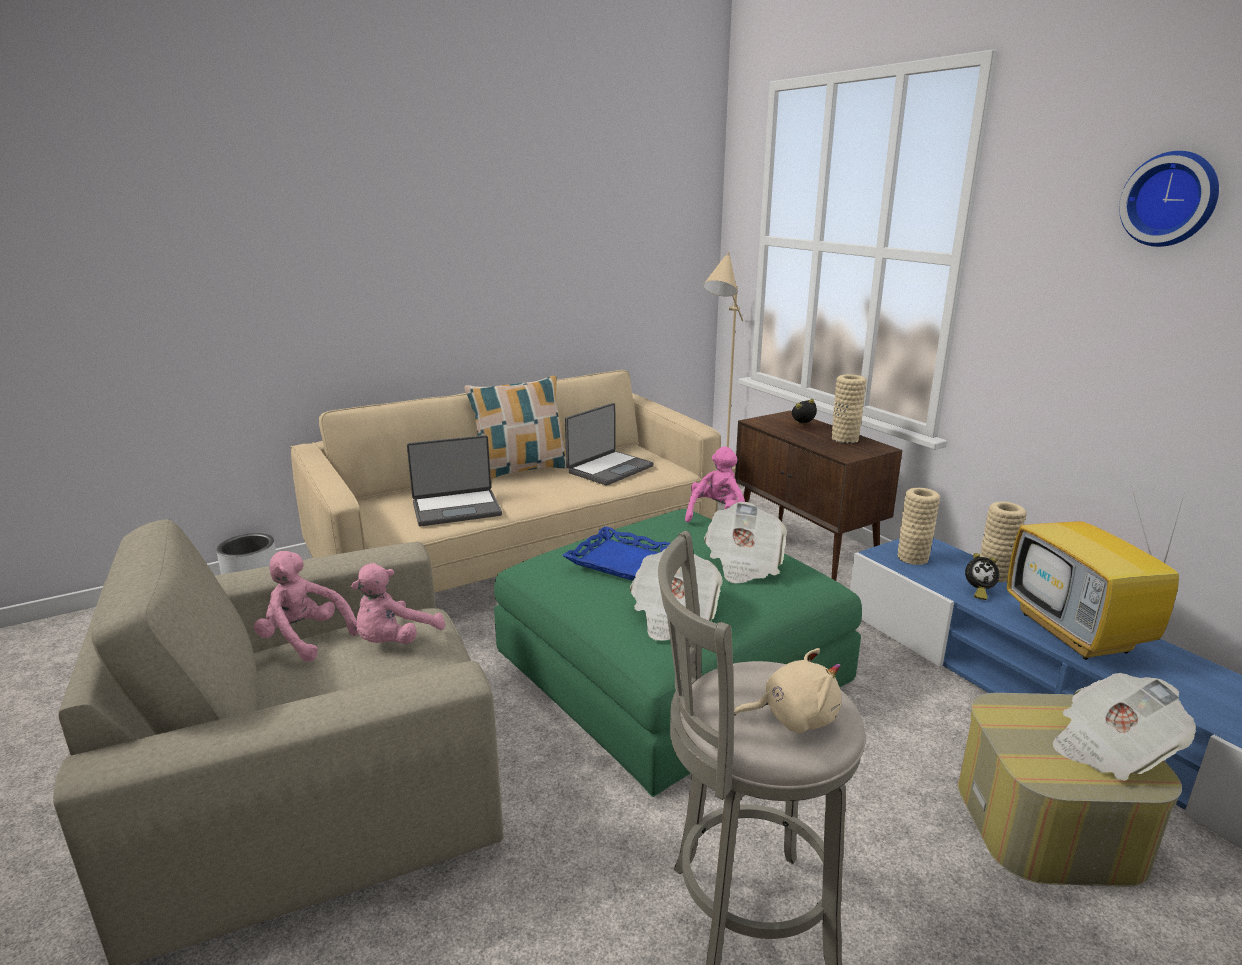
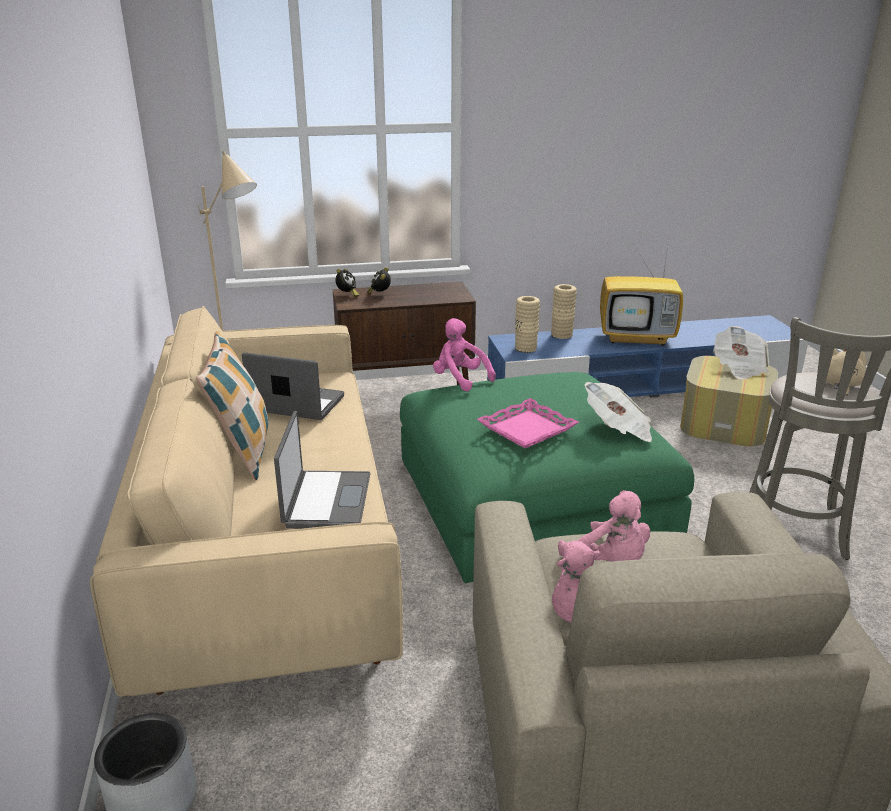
camera: 70 degrees left, 5 degrees up
blue tray [562,526,670,580] -> pink tray [477,398,579,448]
laptop [565,403,654,485] -> laptop turned 45 degrees counterclockwise [242,352,344,420]
newspaper [704,502,787,583] -> none
beige vase [832,374,866,444] -> none
alarm clock [965,553,999,600] -> alarm clock moved to [336,269,359,297]
wall clock [1119,151,1219,247] -> none

